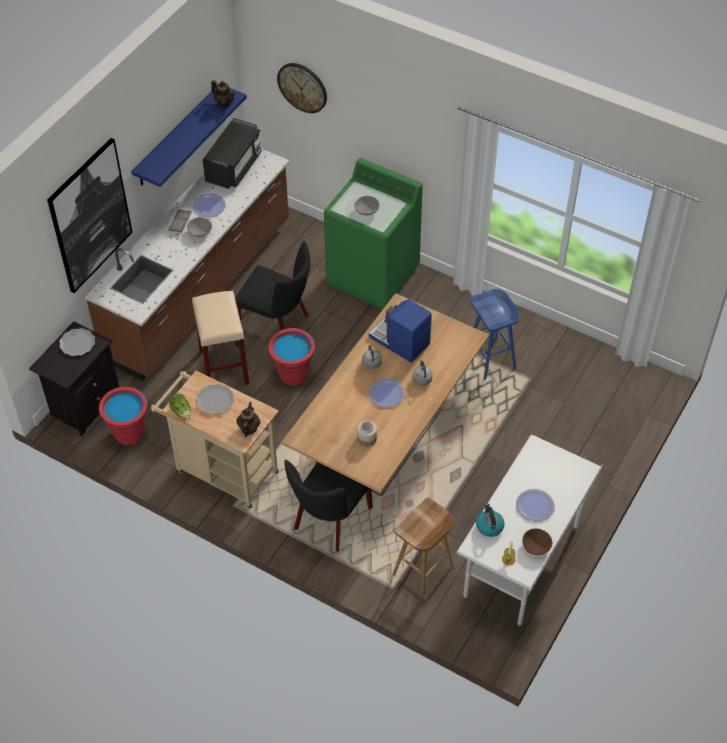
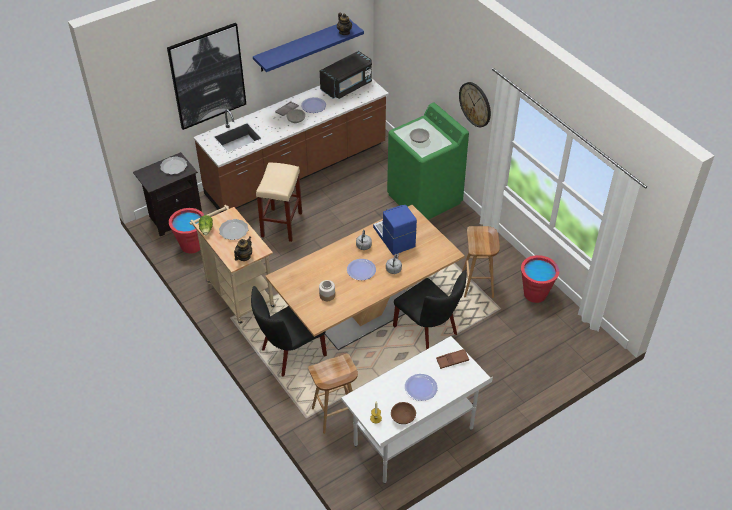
camera: 25 degrees right, 5 degrees down
black chair [235,241,310,330] -> black chair moved to [393,270,467,350]
red bucket [268,328,315,385] -> red bucket moved to [521,255,559,303]
wall clock [277,63,327,113] -> wall clock moved to [459,82,491,127]
blue stool [470,289,520,380] -> brown stool [462,226,500,298]
kettle [476,503,505,537] -> none
none -> brown tray [436,349,469,369]

